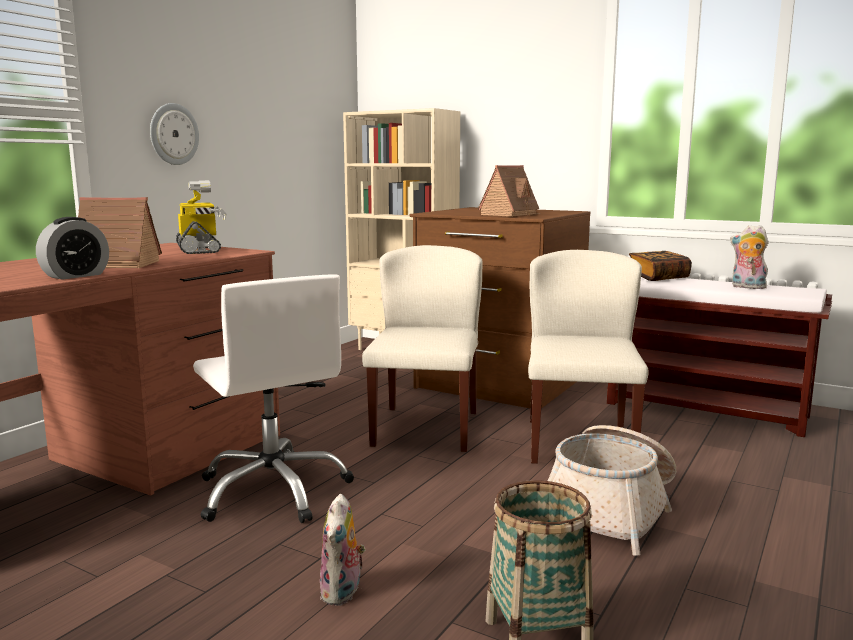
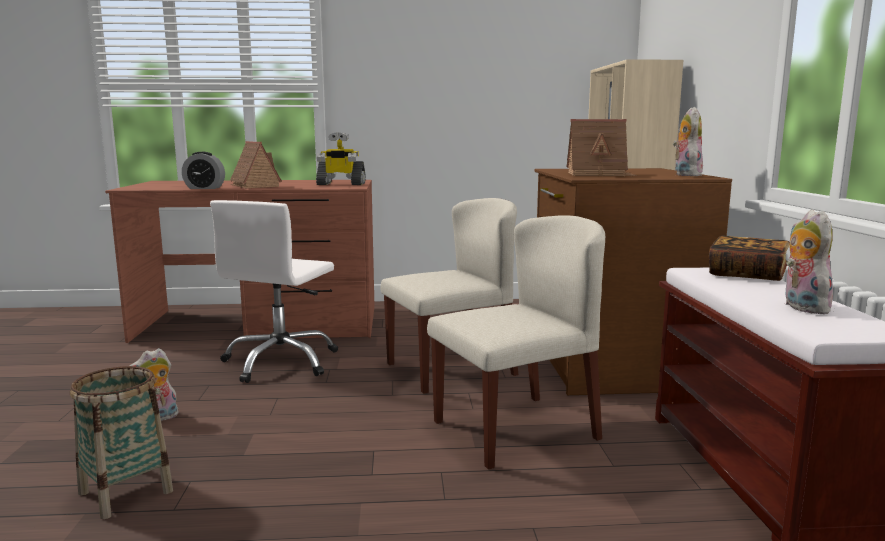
camera: 55 degrees right, 0 degrees up
wall clock [150,103,199,165] -> none
toy robot [176,180,226,254] -> toy robot turned 60 degrees clockwise [316,132,366,185]
basket [548,425,676,556] -> none
none -> plush toy [673,107,703,176]

